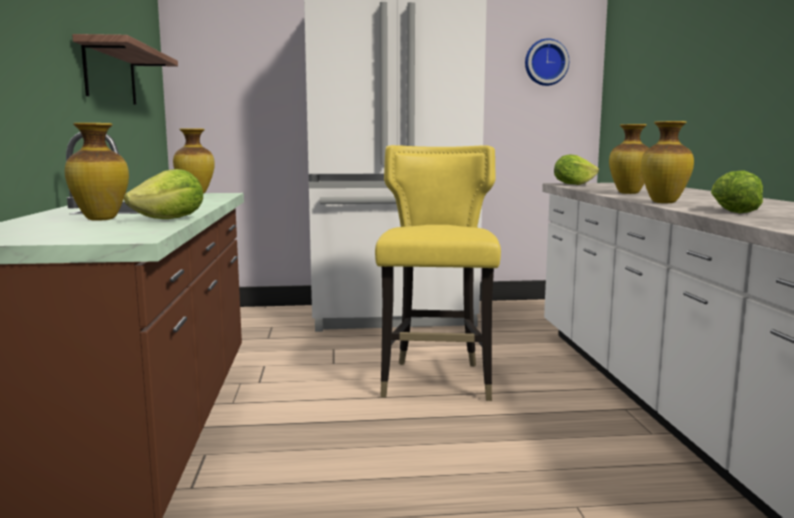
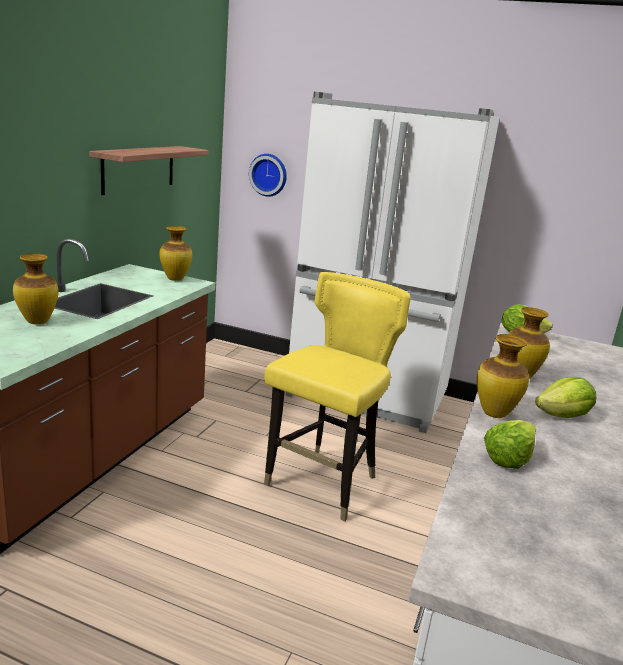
camera: 25 degrees right, 10 degrees up
lettuce [124,169,203,219] -> lettuce moved to [535,377,596,418]
wall clock [525,38,569,86] -> wall clock moved to [249,154,287,197]

